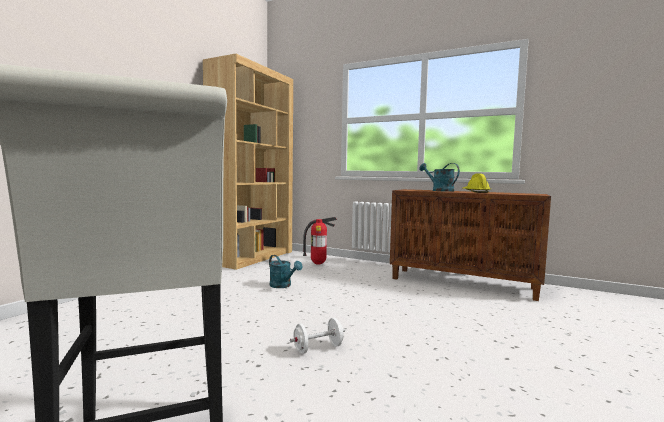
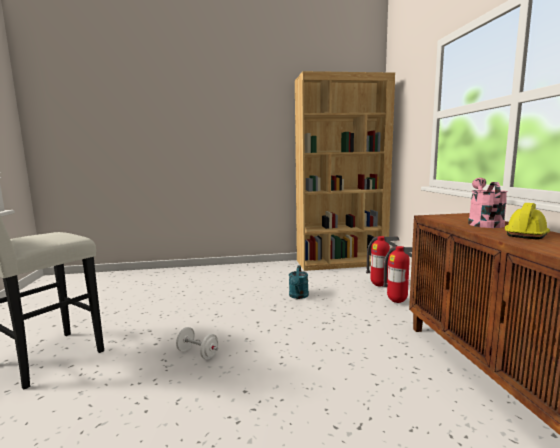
camera: 55 degrees right, 5 degrees up
turquoise watering can [419,163,460,192] -> pink watering can [468,178,508,228]
none -> fire extinguisher [383,246,412,303]

